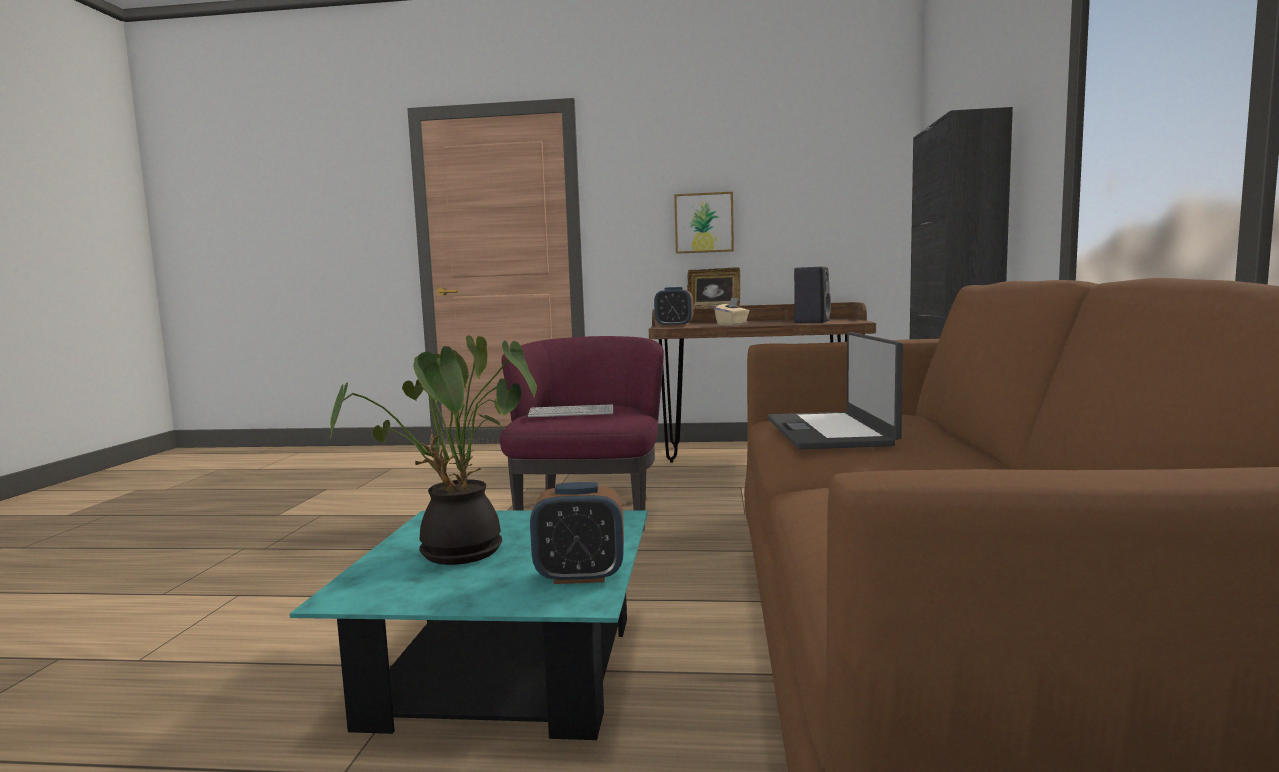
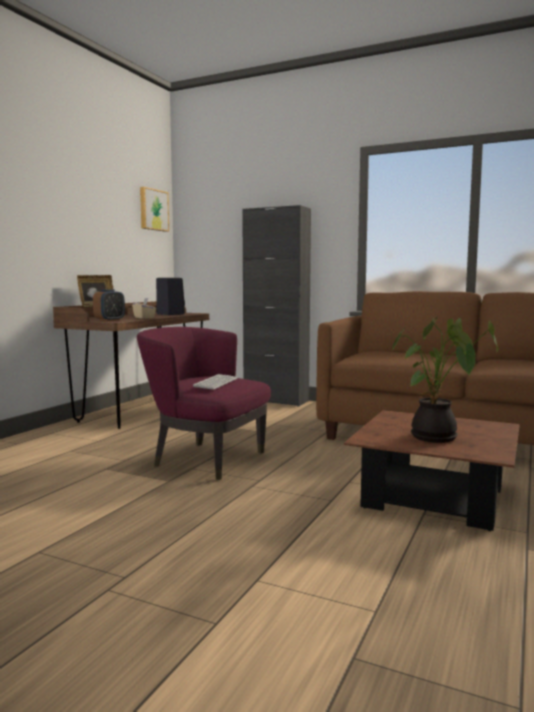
camera: 70 degrees left, 0 degrees up
turquoise coffee table [290,510,648,740] -> brown coffee table [344,410,520,531]
alarm clock [530,482,624,584] -> none
picture [674,192,734,254] -> picture moved to [140,187,169,232]
laptop [767,332,903,449] -> none

